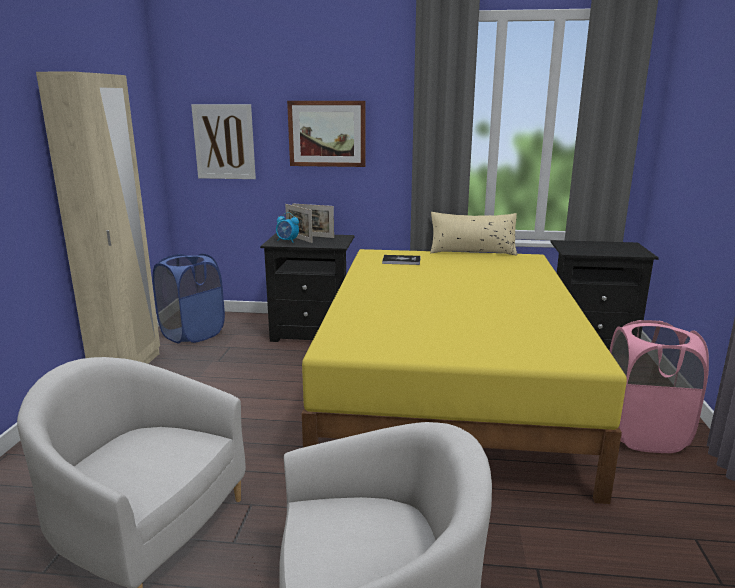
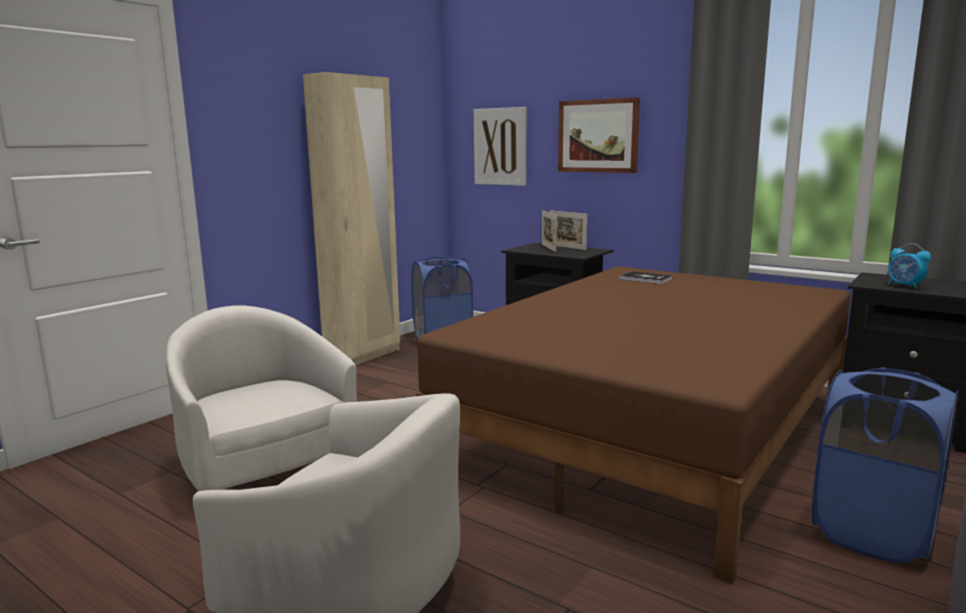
camera: 30 degrees right, 5 degrees down
alarm clock [276,212,299,243] -> alarm clock moved to [887,243,931,289]
yellow bed [302,249,627,504] -> brown bed [416,266,851,584]
beige pillow [430,212,517,256] -> none
pink laundry basket [610,320,709,453] -> blue laundry basket [812,368,958,563]

